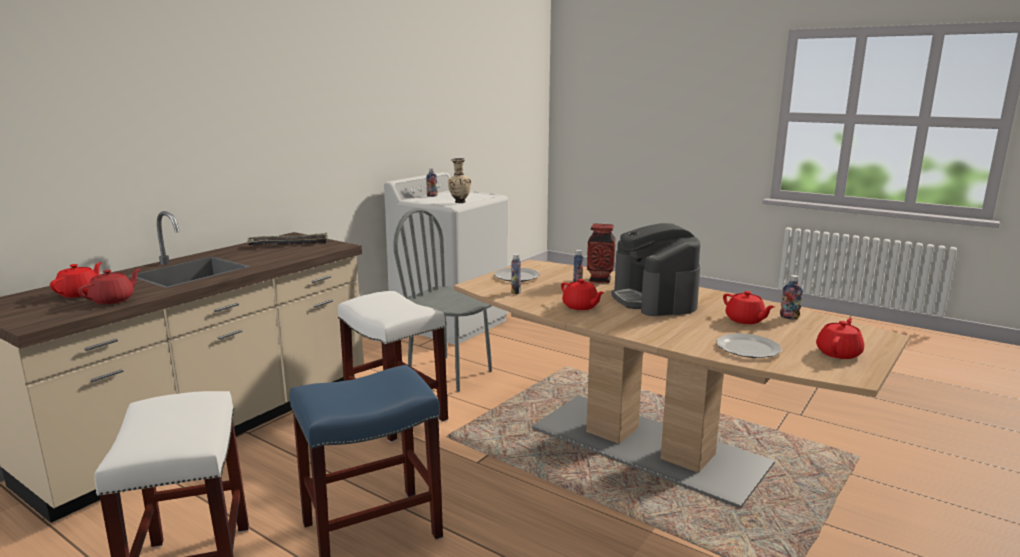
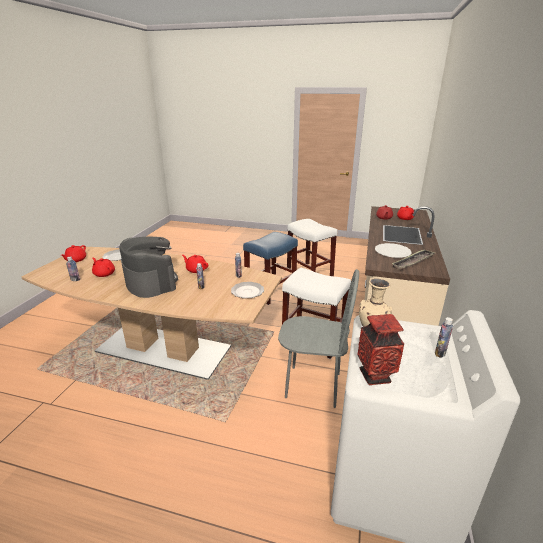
camera: 160 degrees right, 10 degrees up
vase [587,224,615,283] -> vase moved to [357,314,404,385]
none -> white plate [375,243,412,258]

